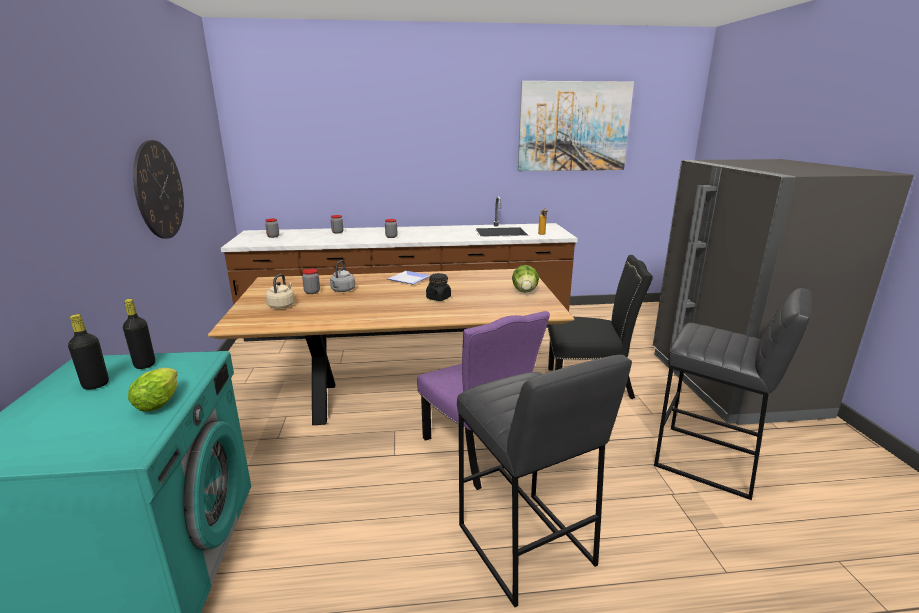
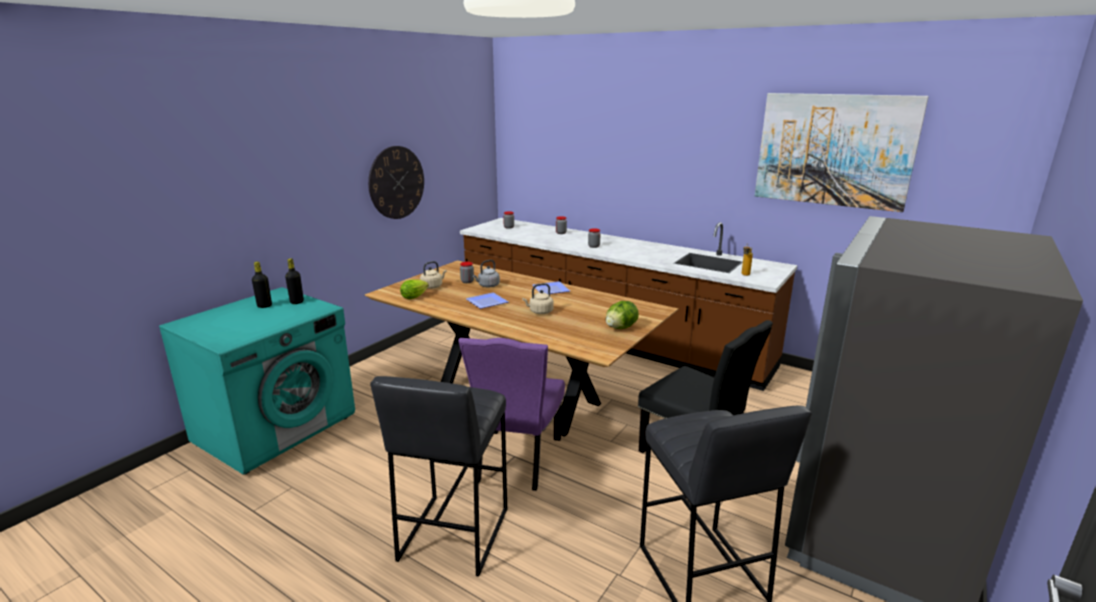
camera: 40 degrees right, 0 degrees up
lettuce [128,368,178,412] -> lettuce moved to [400,279,429,299]
black jar [426,273,451,301] -> beige kettle [522,283,554,314]
none -> plate [466,293,509,309]

